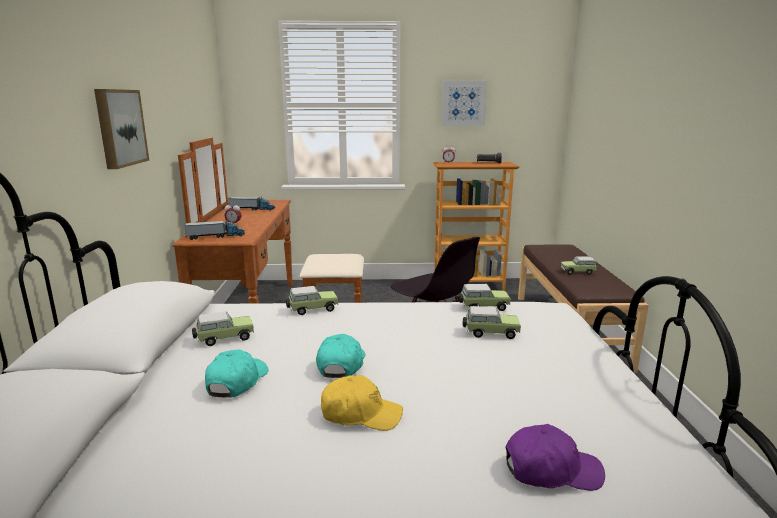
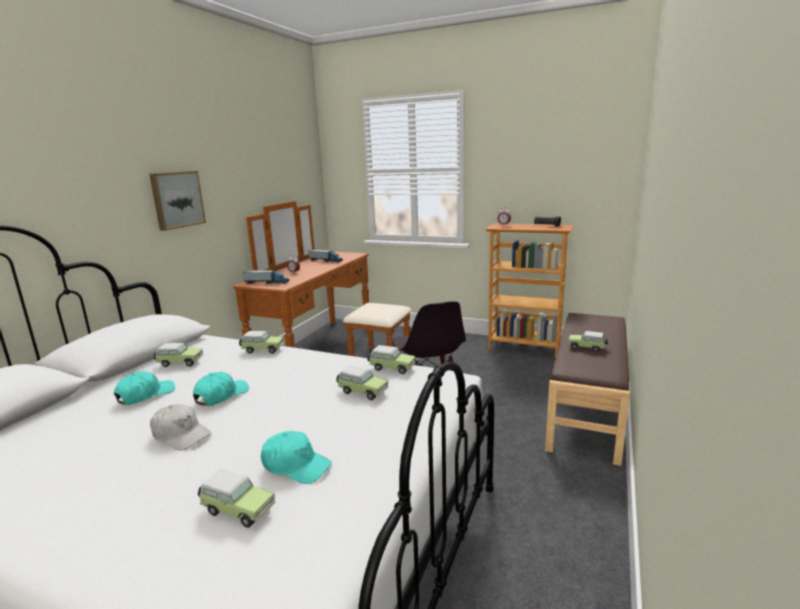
camera: 25 degrees right, 0 degrees up
yellow cap [321,375,403,431] -> white cap [150,404,211,451]
picture [442,81,487,126] -> none
purple cap [505,424,605,491] -> toy car [198,469,276,528]
none -> turquoise cap [261,431,332,484]

